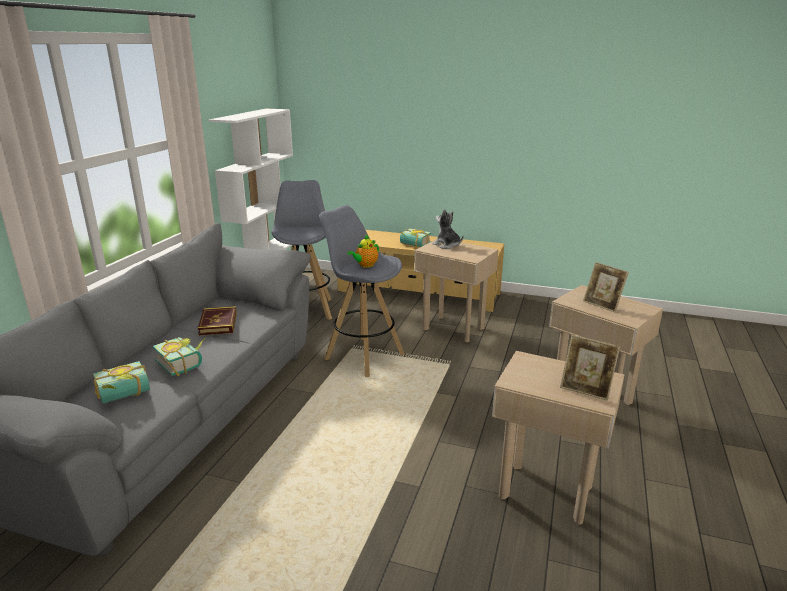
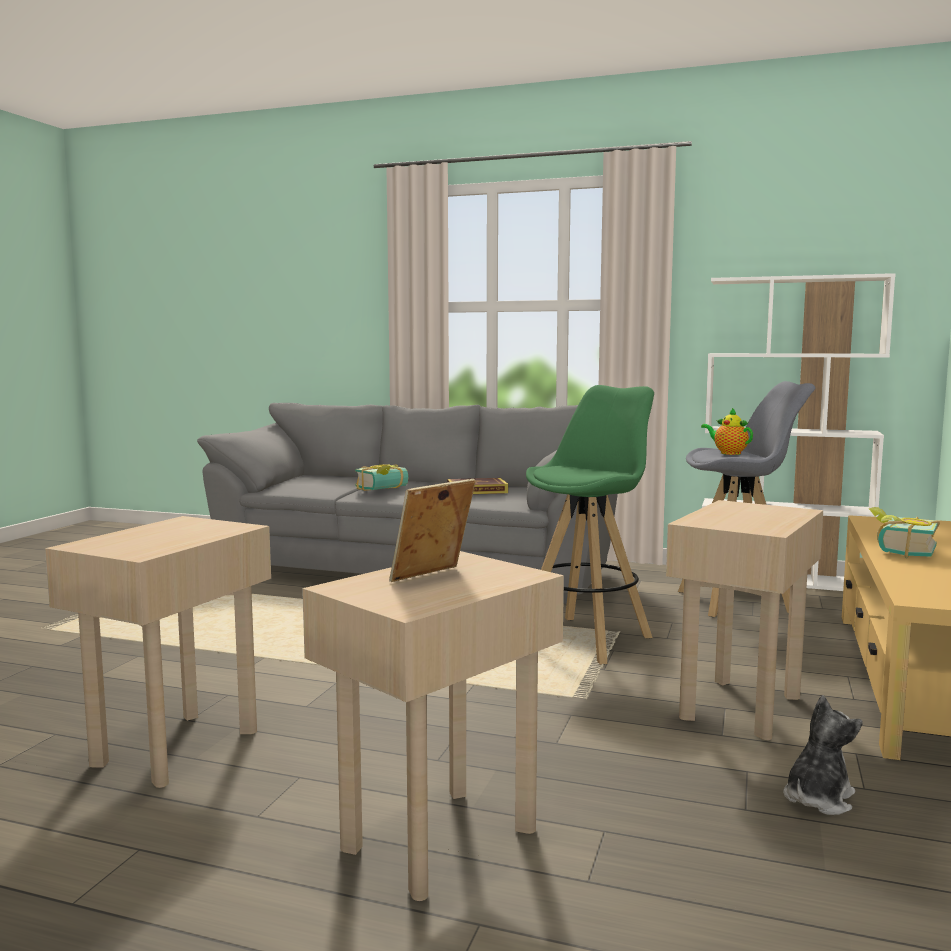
camera: 90 degrees right, 15 degrees down
book [93,361,150,404] -> none
grey stool [319,205,405,377] -> green stool [526,385,654,665]
teapot [348,235,379,268] -> teapot moved to [701,408,753,455]
plush toy [432,209,464,249] -> plush toy moved to [783,695,863,815]
picture frame [560,335,620,401] -> none

